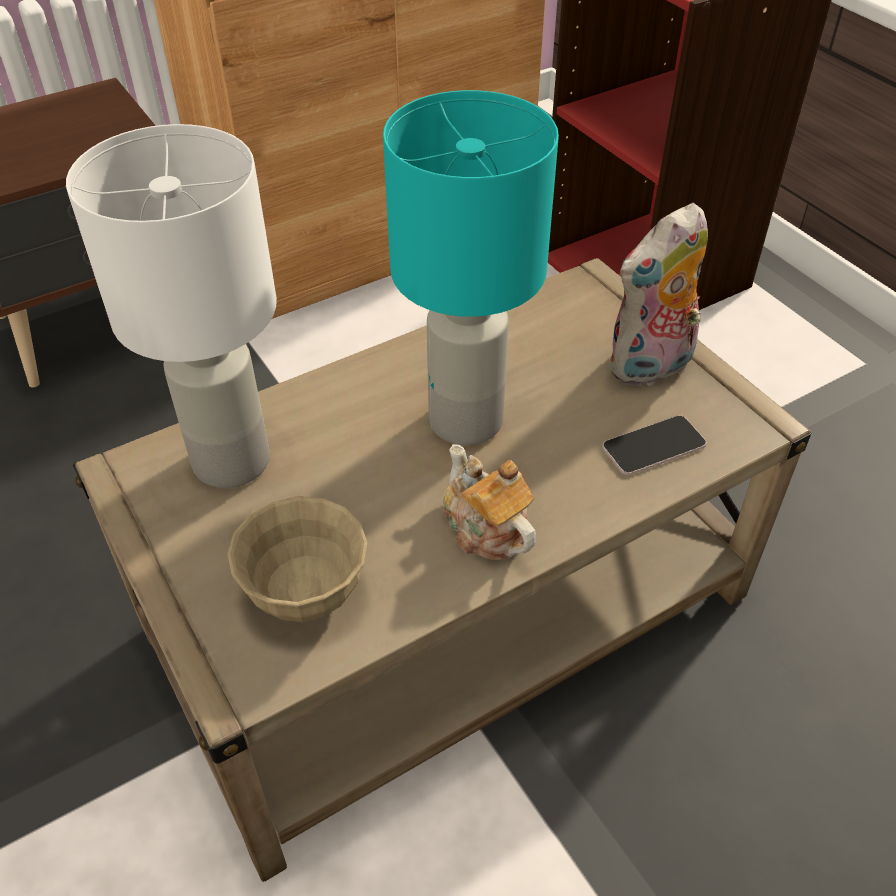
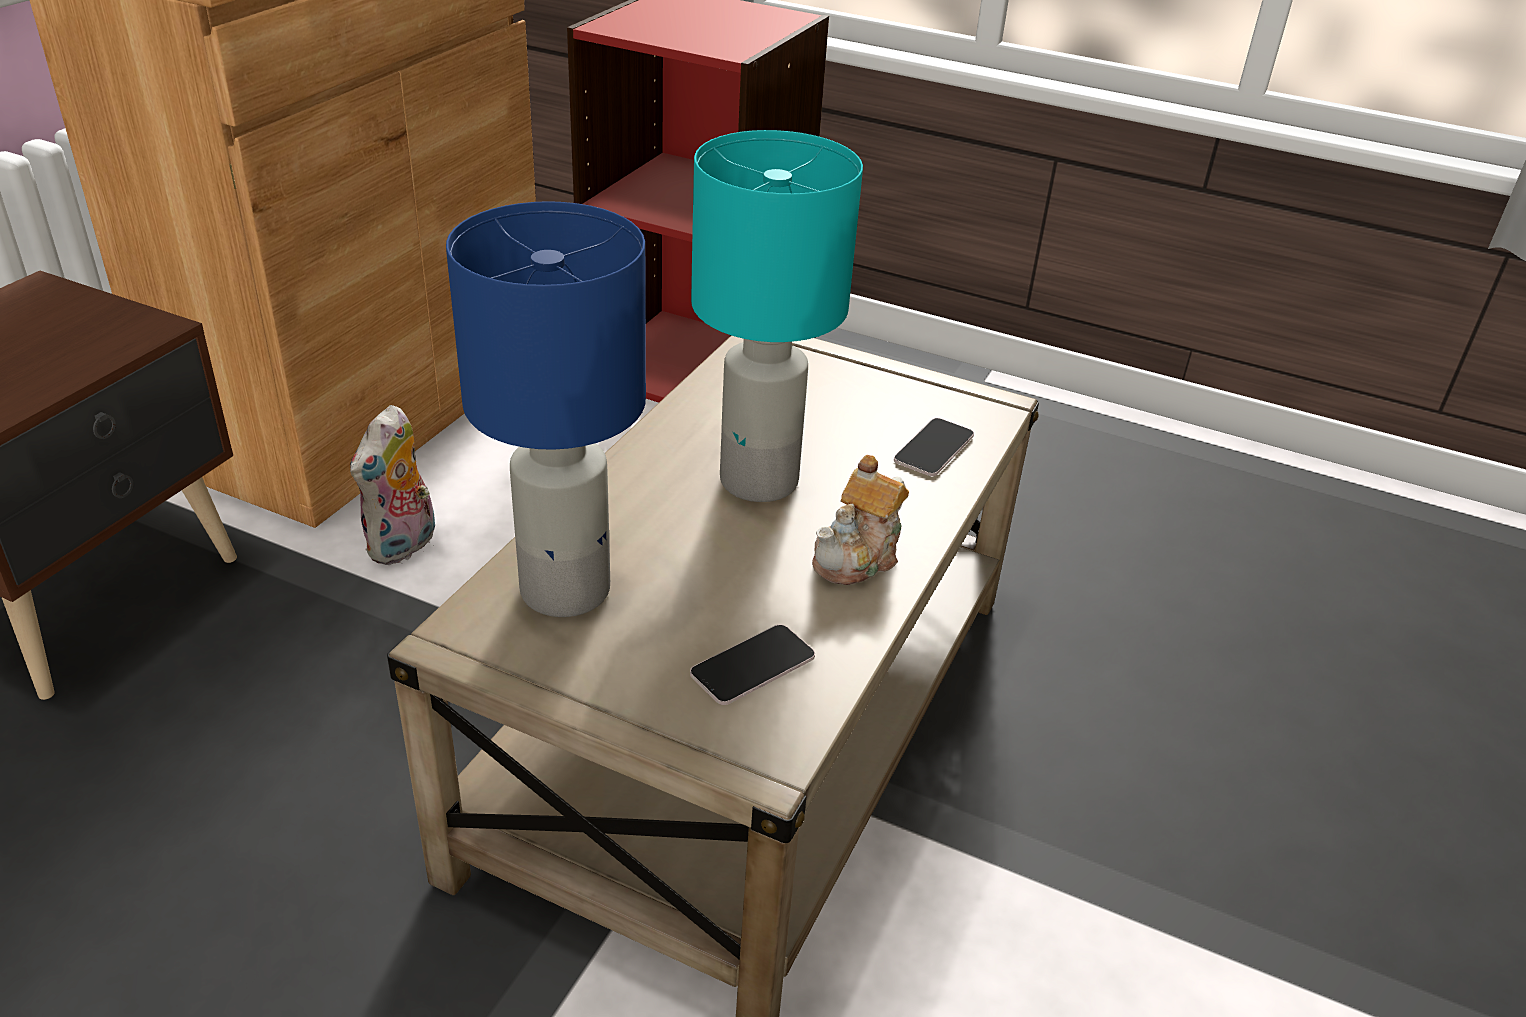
camera: 35 degrees left, 10 degrees down
white table lamp [66,124,277,488] -> blue table lamp [446,201,646,617]
beige bowl [228,496,367,622] -> phone [690,624,815,705]
teapot [443,444,536,560] -> teapot turned 75 degrees counterclockwise [812,455,909,585]
plush toy [609,203,708,386] -> plush toy moved to [350,405,435,565]

